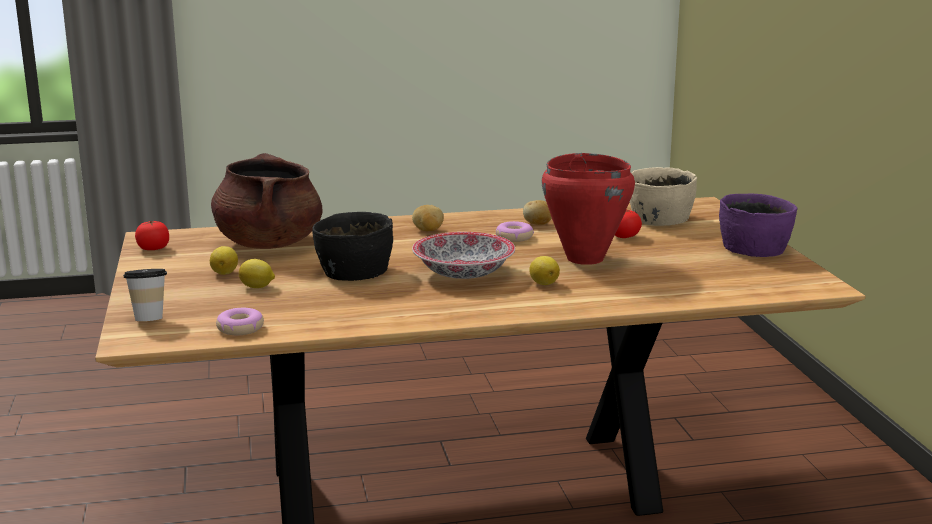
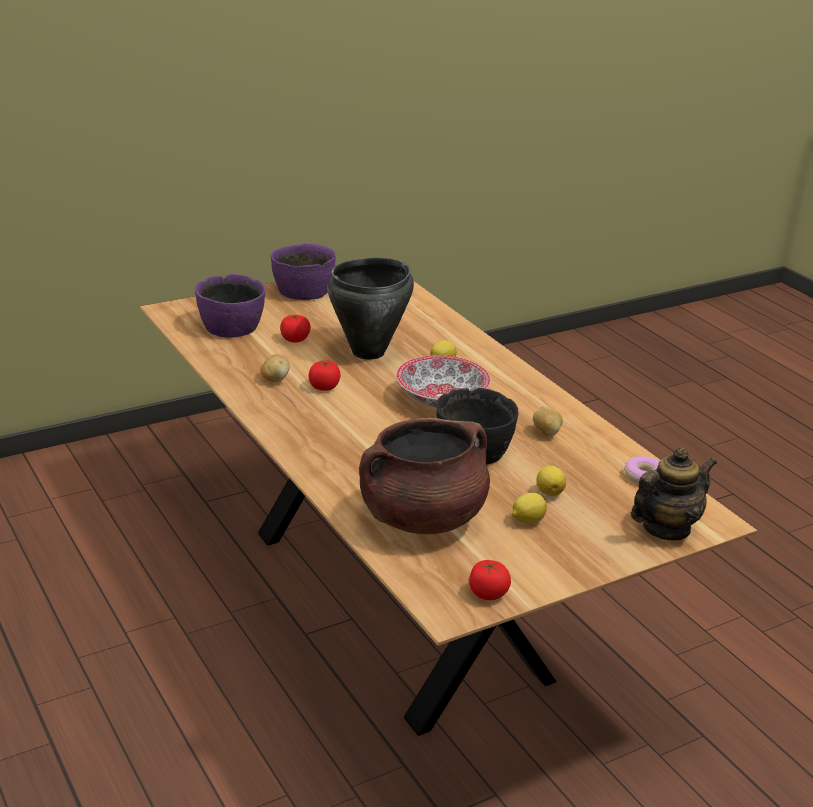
camera: 110 degrees left, 10 degrees up
cup [123,269,167,321] -> teapot [631,447,717,540]
potato [412,205,444,231] -> potato moved to [533,406,563,436]
donut [496,221,534,242] -> tomato [309,360,341,391]
red cooking pot [542,153,635,265] -> black cooking pot [327,258,414,360]
beige bowl [630,167,697,226] -> purple bowl [195,274,266,338]

